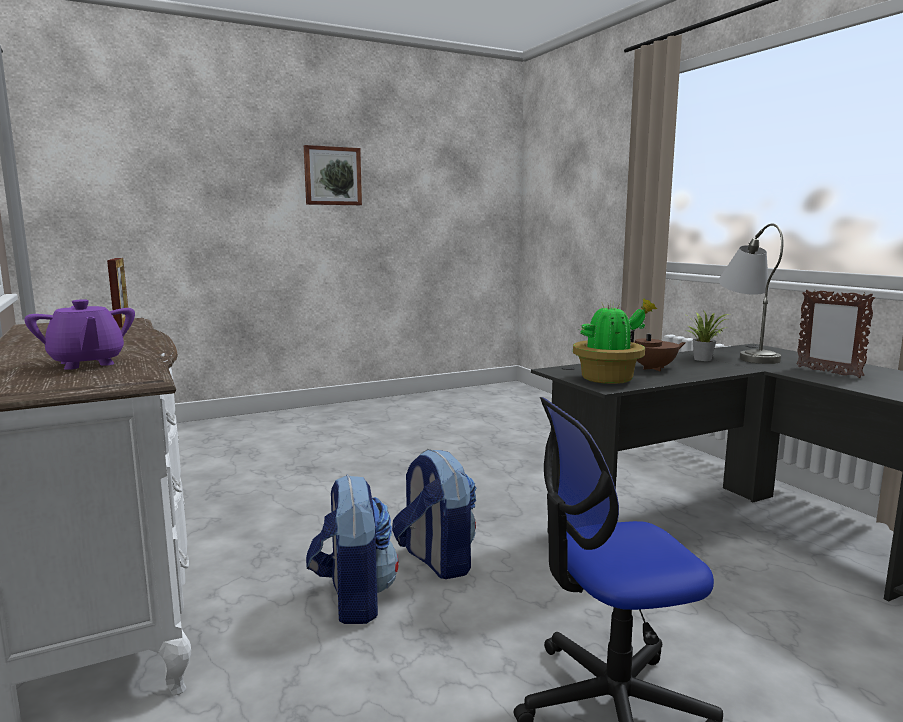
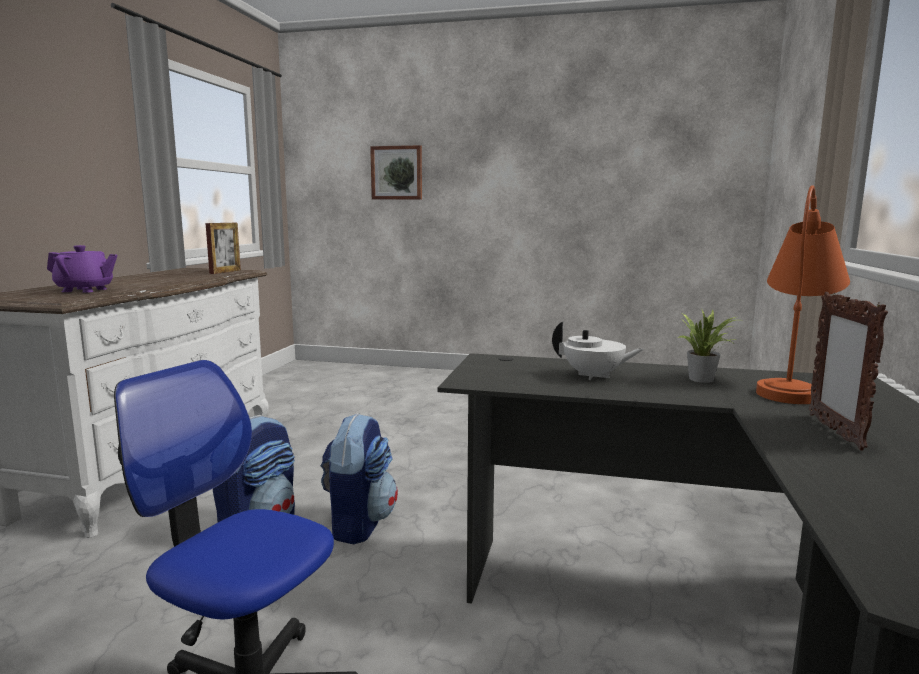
camera: 40 degrees right, 0 degrees up
purple teapot [24,300,135,370] -> purple teapot turned 90 degrees counterclockwise [47,245,117,293]
picture [304,145,362,205] -> picture moved to [370,145,422,199]
potted plant [573,299,657,384] -> none
brown teapot [630,330,686,371] -> white teapot [552,321,644,380]
grey table lamp [718,223,783,364] -> orange table lamp [756,185,850,404]

